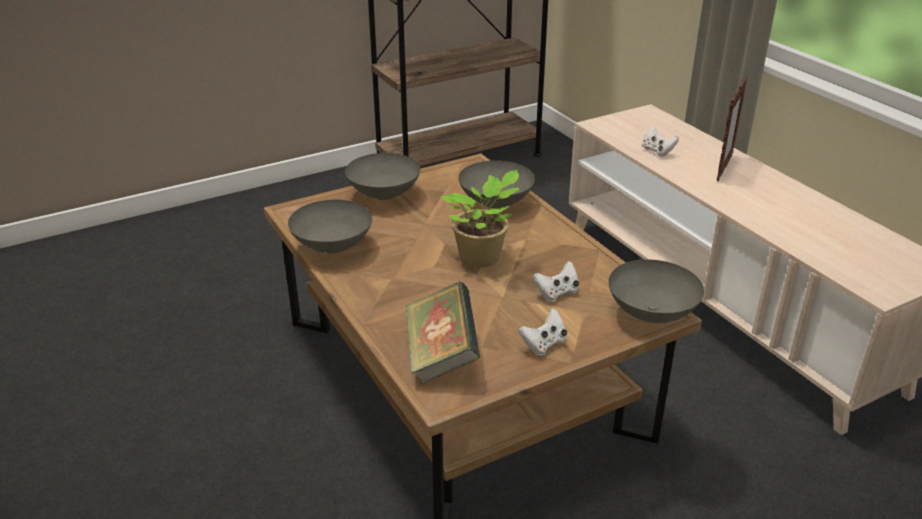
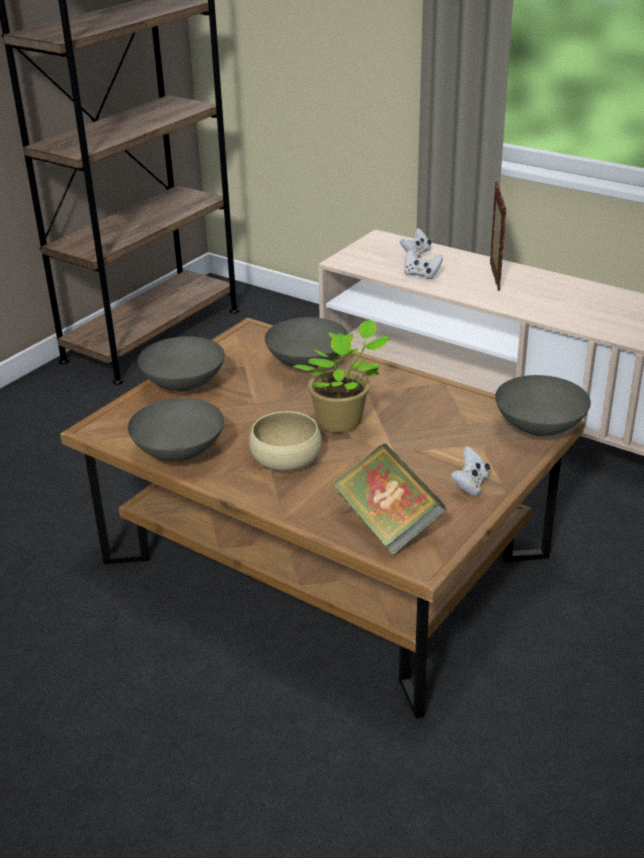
camera: 25 degrees left, 0 degrees up
white game controller [533,261,579,302] -> white game controller moved to [400,228,431,258]
none -> beige bowl [249,411,322,471]

